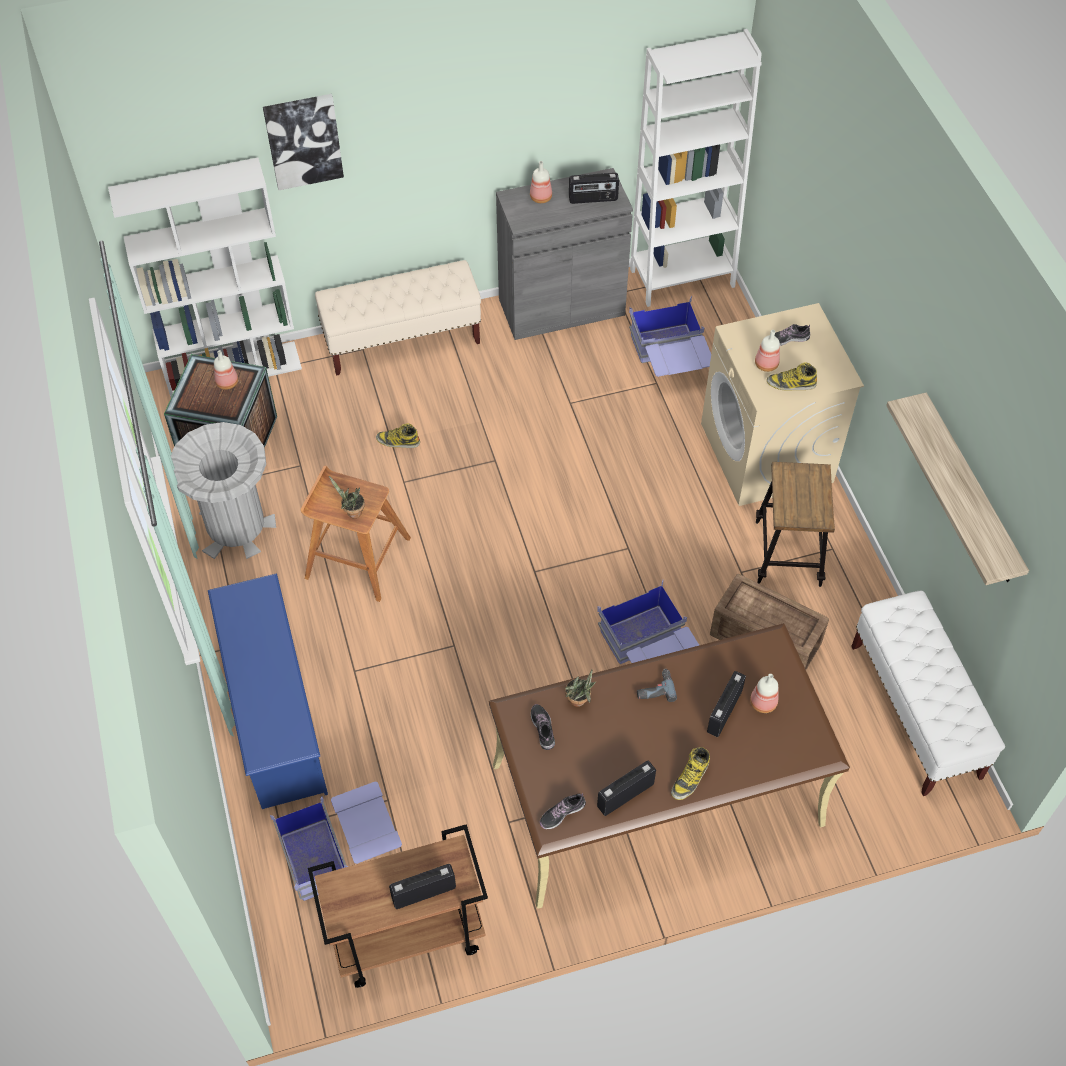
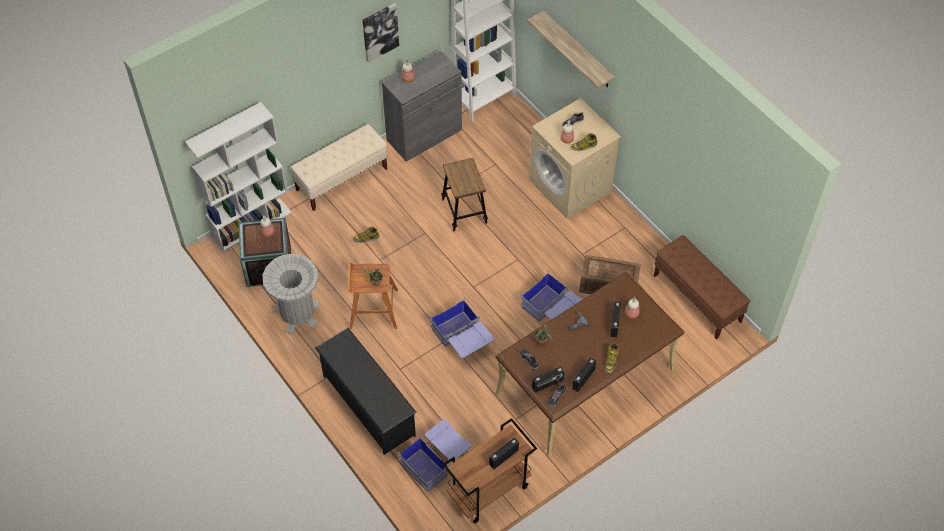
camera: 20 degrees left, 0 degrees up
blue shoe rack [208,573,328,809] -> black shoe rack [315,328,417,455]
picture [263,94,344,190] -> picture moved to [363,3,399,62]
radio [569,173,619,204] -> radio moved to [532,367,565,392]
blue storage box [629,296,711,377] -> blue storage box moved to [429,300,494,358]
stool [756,462,835,587] -> stool moved to [441,158,488,232]
white bench [851,591,1005,796] -> brown bench [654,235,750,340]
shelf [886,392,1029,585] -> shelf moved to [527,11,615,88]

